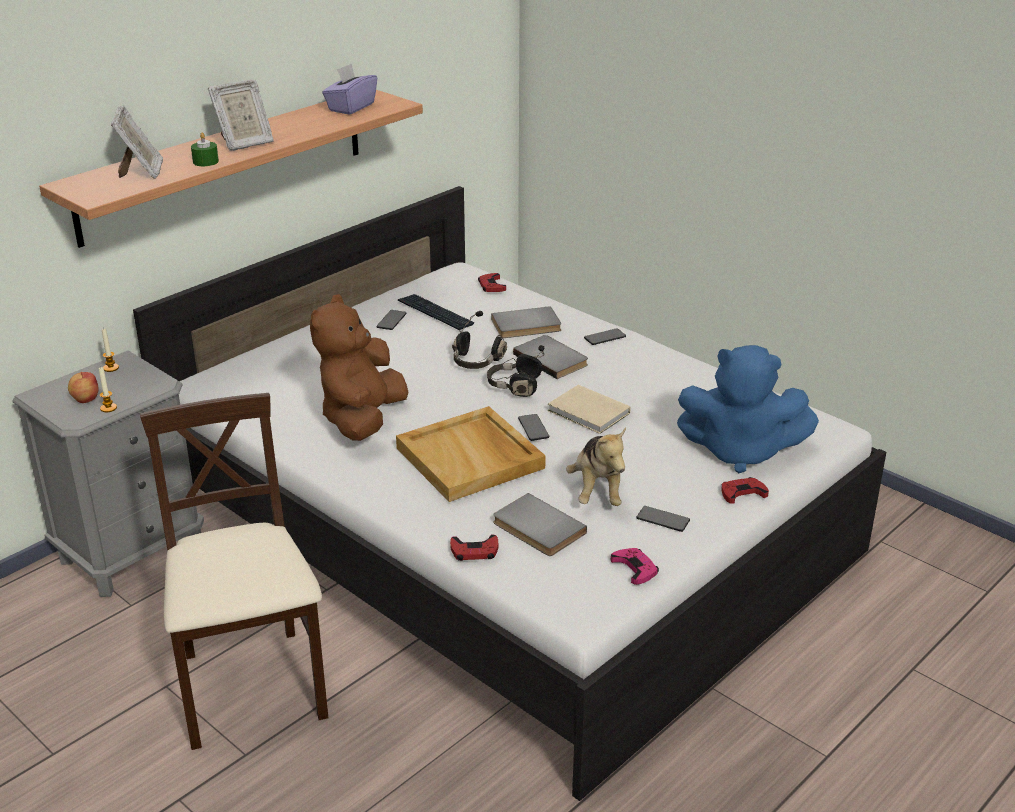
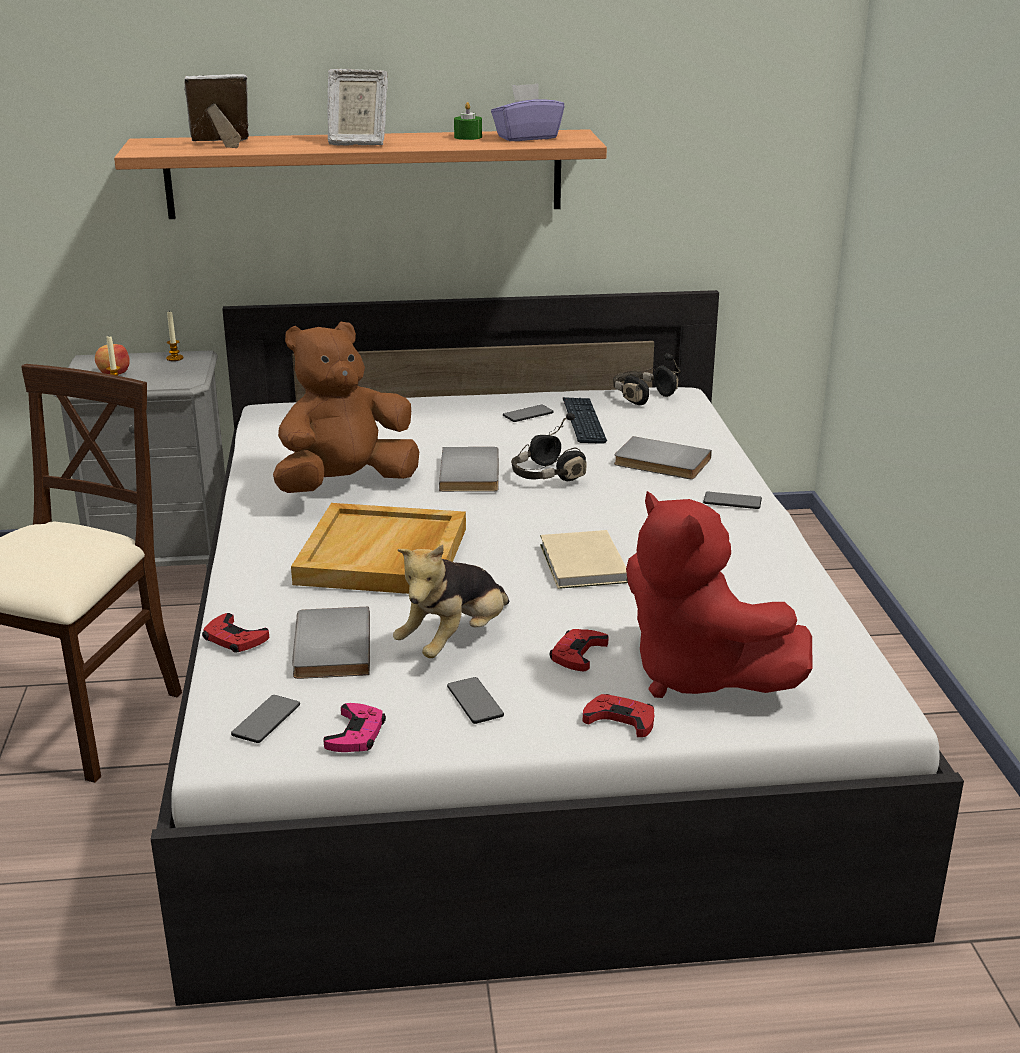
camera: 40 degrees right, 5 degrees down
picture frame [111,105,163,179] -> picture frame turned 135 degrees counterclockwise [184,74,249,148]
green candle [191,132,219,166] -> green candle moved to [454,102,482,140]
red game controller [478,273,506,292] -> red game controller moved to [550,629,609,671]
black headphones [487,345,544,397] -> black headphones moved to [613,353,681,405]
grey book [513,335,588,379] -> grey book moved to [439,447,499,492]
phone [518,414,549,441] -> phone moved to [231,695,300,743]
blue plush toy [677,345,819,473] -> red plush toy [626,491,813,698]

